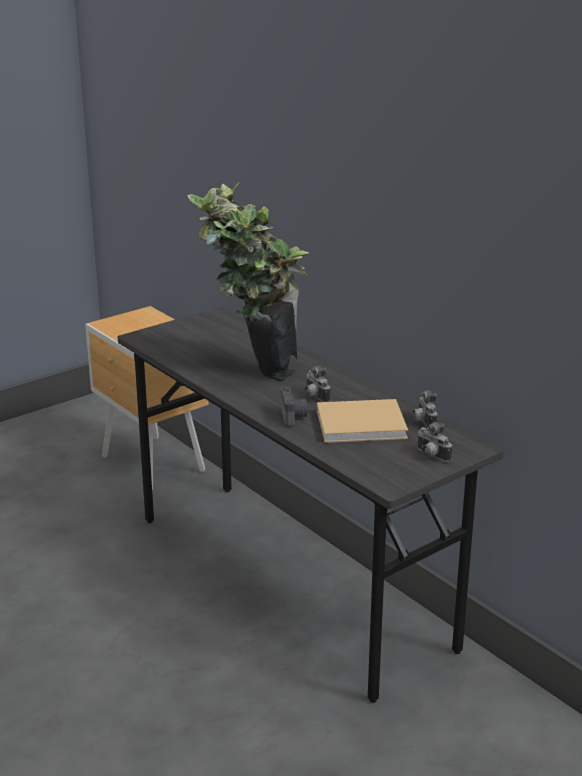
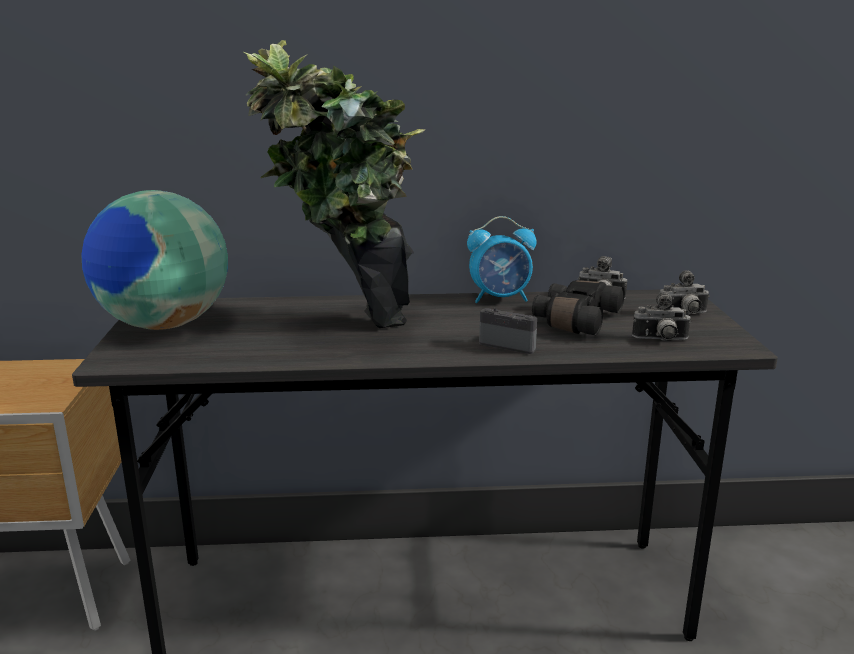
camera: 55 degrees left, 5 degrees down
camera [305,366,330,402] -> camera moved to [632,292,691,341]
beige book [317,399,408,443] -> black binoculars [532,280,625,335]
none -> globe [81,190,228,330]
none -> alarm clock [467,216,536,303]

